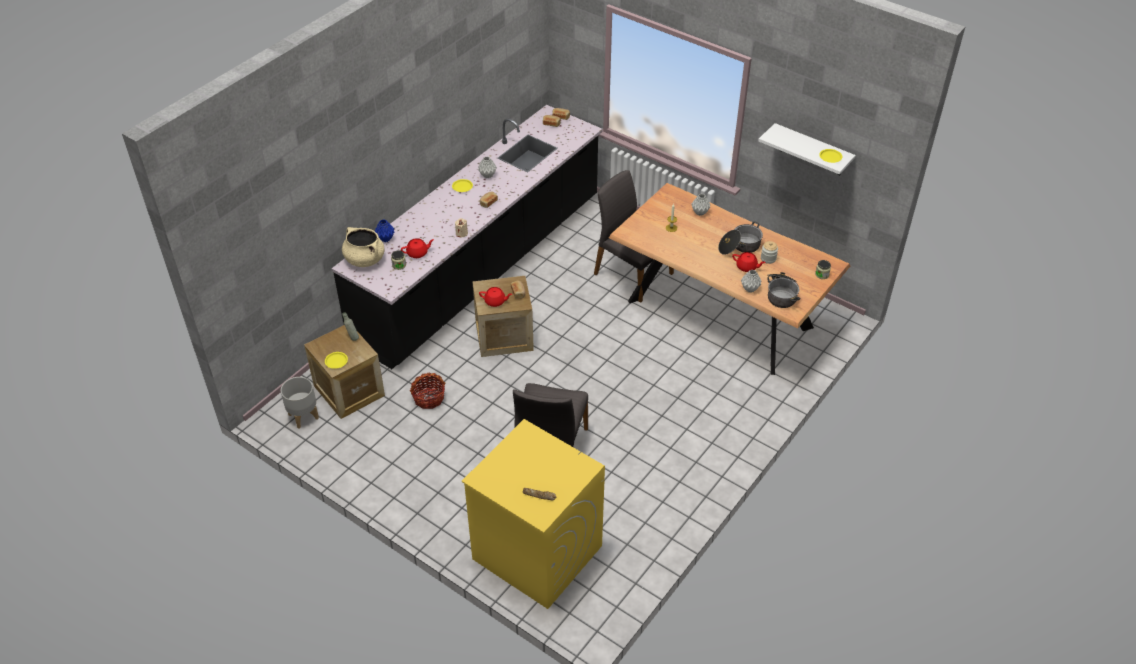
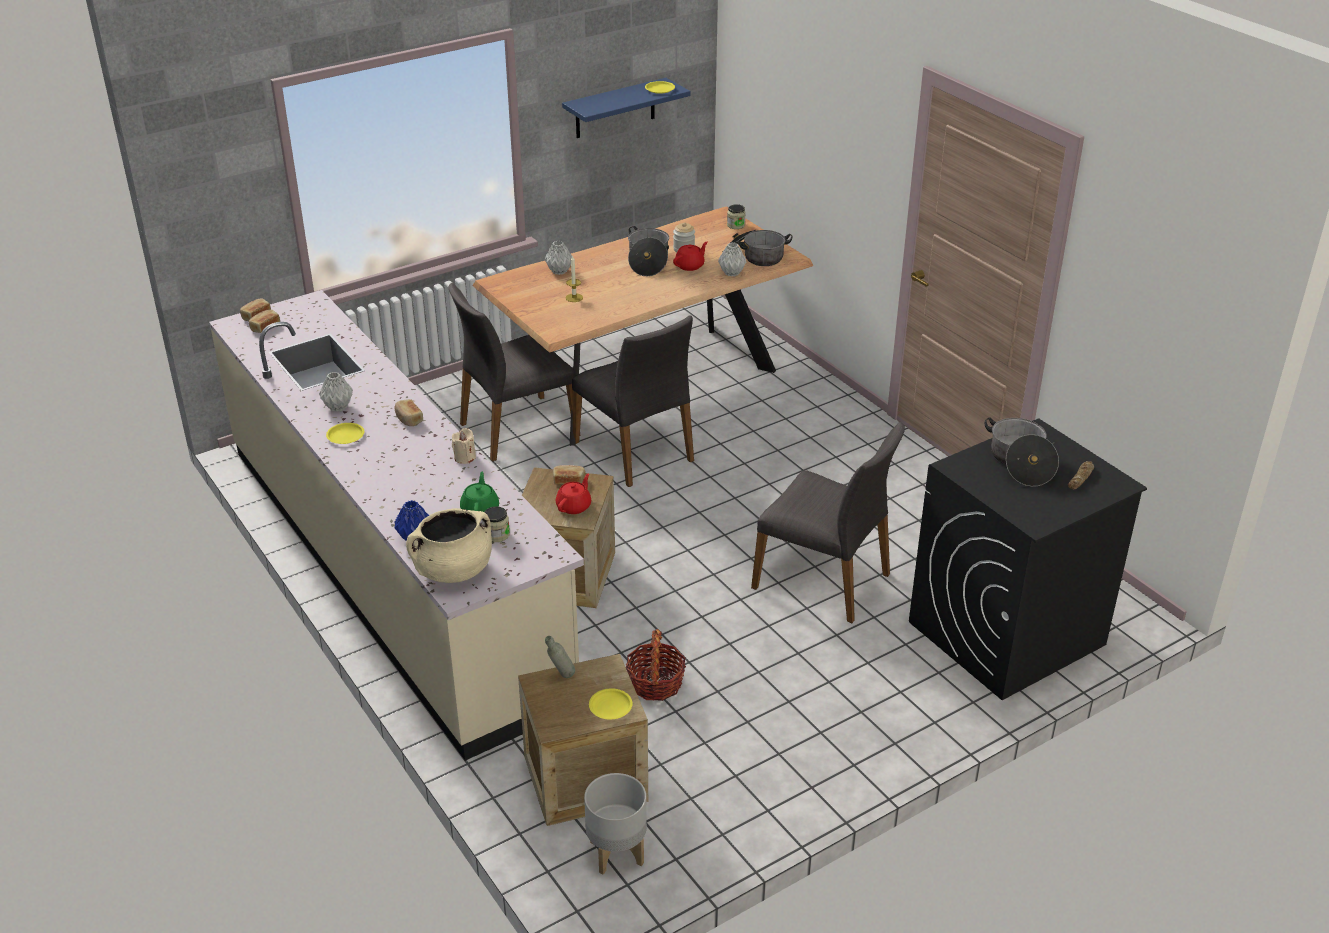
camera: 70 degrees left, 10 degrees down
black counter [332,105,603,369] -> beige counter [209,290,584,761]
red teapot [401,238,434,258] -> green teapot [460,472,499,512]
yellow washing machine [462,419,605,609] -> black washing machine [909,419,1147,700]
white shelf [758,123,856,175] -> blue shelf [562,78,690,138]
none -> grey chair [572,315,694,487]
none -> cooking pot [985,417,1059,487]

